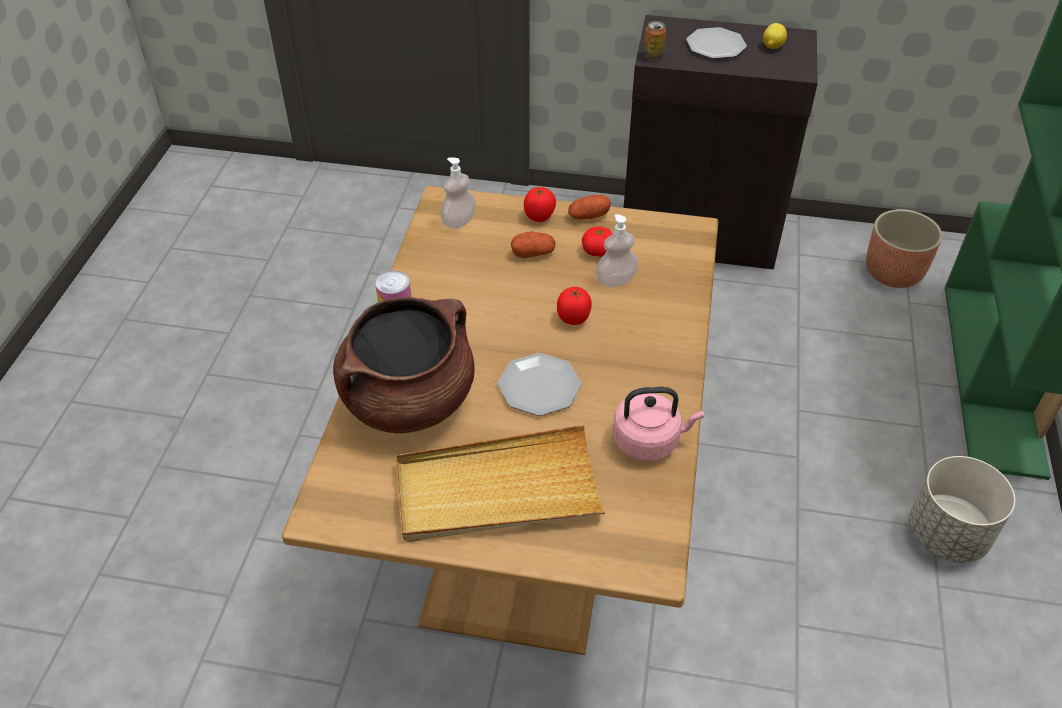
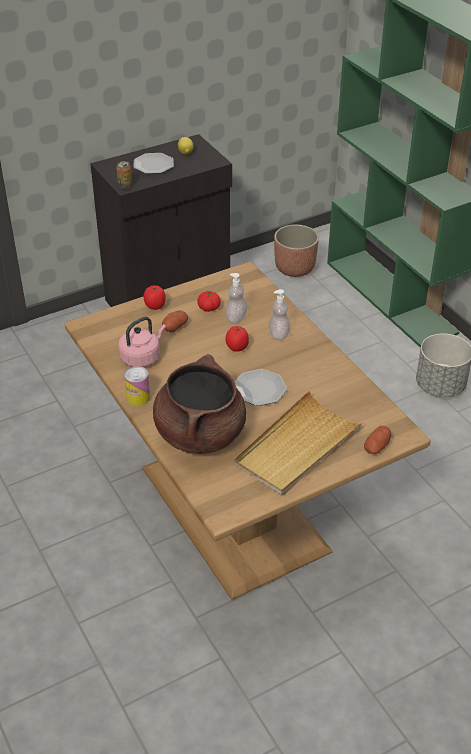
camera: 40 degrees left, 5 degrees down
soap dispenser [440,157,476,229] -> soap dispenser moved to [269,289,290,340]
potato [568,195,611,220] -> potato moved to [364,426,391,454]
pink kettle [613,387,704,461] -> pink kettle moved to [118,317,166,367]

